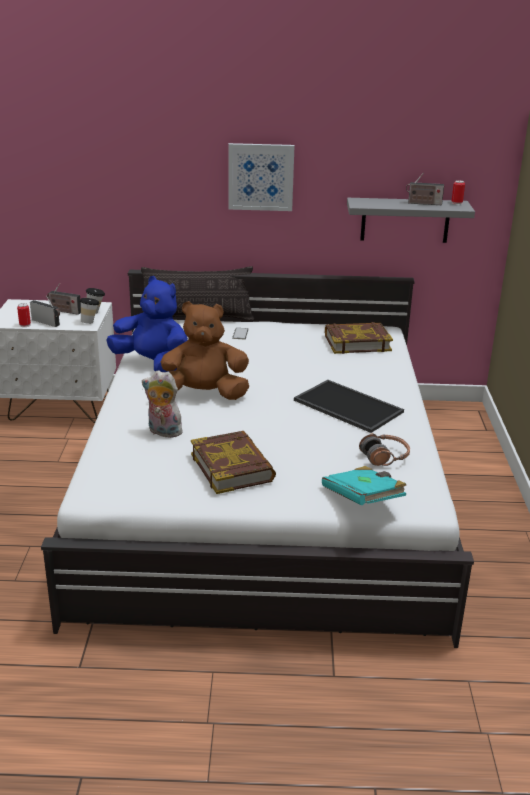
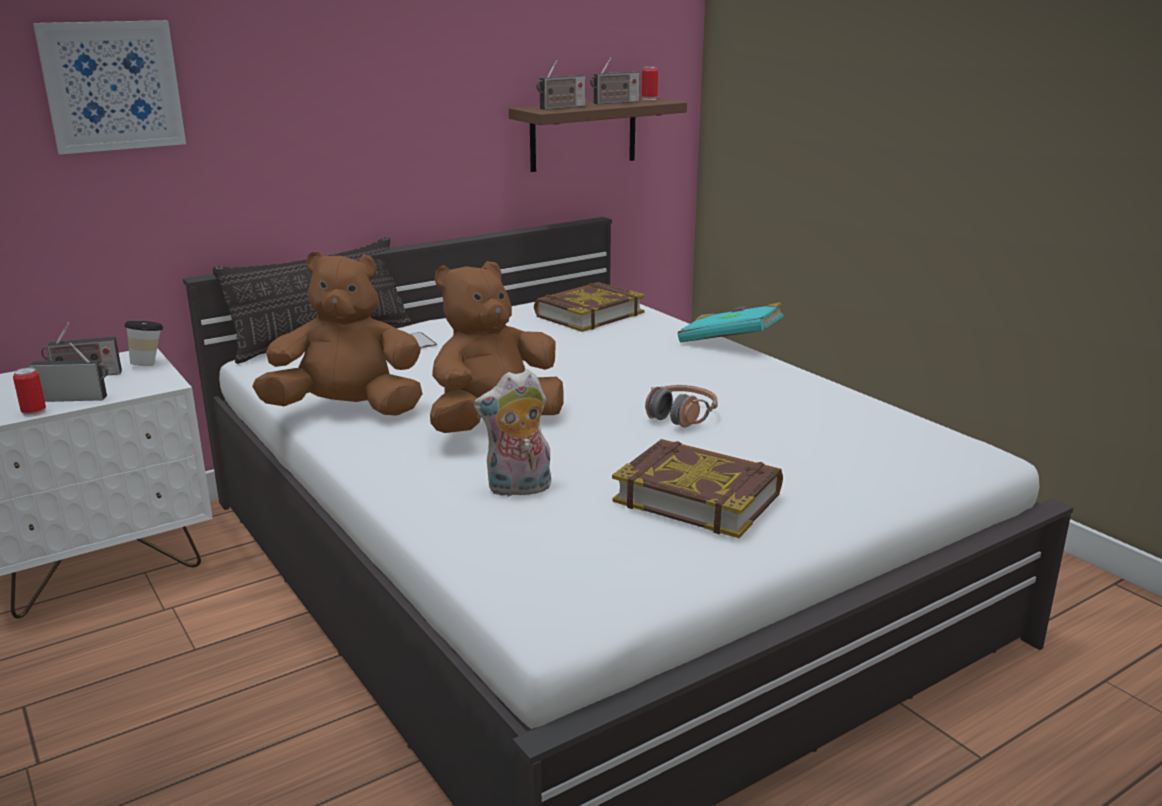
camera: 35 degrees left, 5 degrees down
cup [80,298,99,324] -> none
blue plush toy [106,276,188,372] -> brown plush toy [252,251,422,416]
picture [228,143,294,211] -> picture moved to [33,20,186,154]
tray [294,380,404,433] -> none
turquoise book [322,466,406,505] -> turquoise book moved to [678,302,784,343]
grey shelf [347,198,475,243] -> brown shelf [509,98,687,172]
headphones [359,433,410,466] -> headphones moved to [645,385,718,428]
none -> radio [536,60,585,110]

